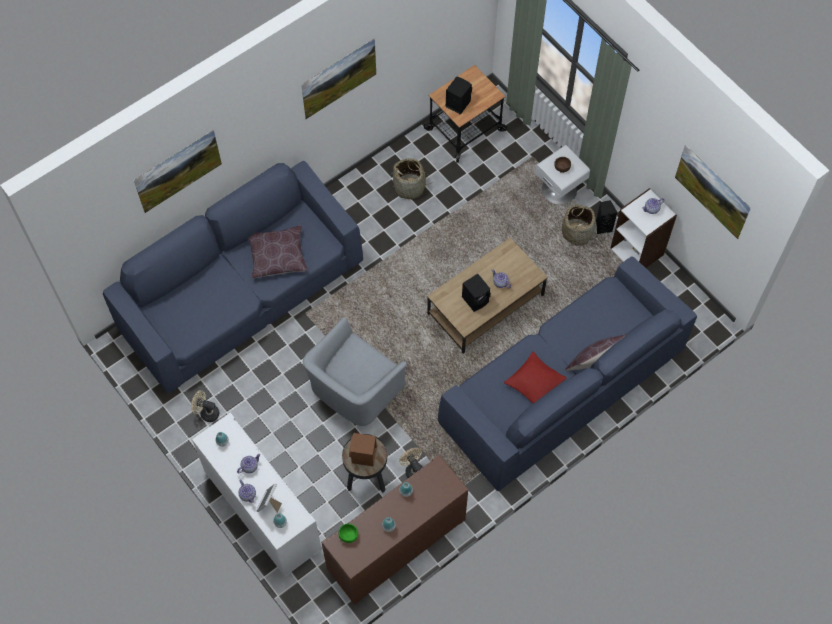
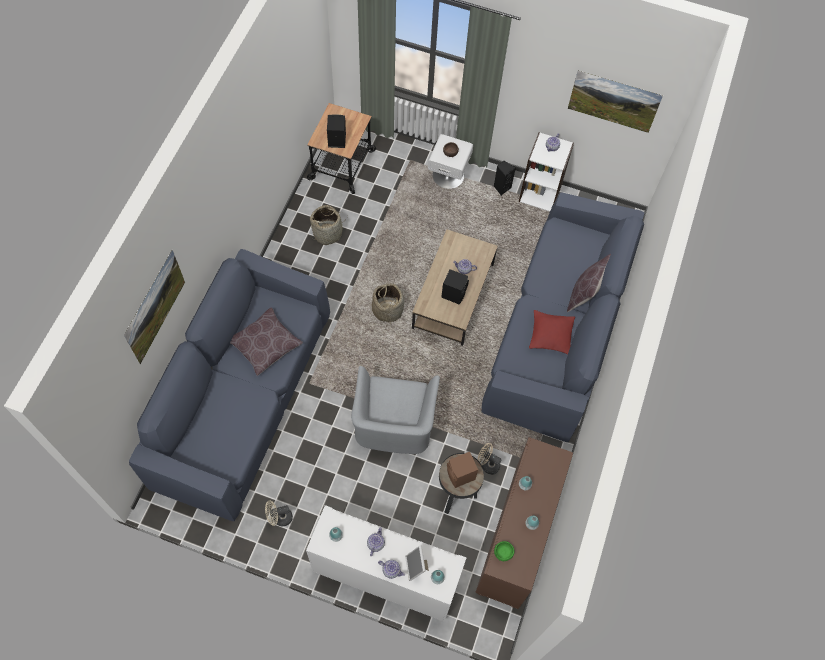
camera: 35 degrees left, 0 degrees up
picture [301,38,376,119] -> none
basket [562,205,596,246] -> basket moved to [372,283,404,323]

